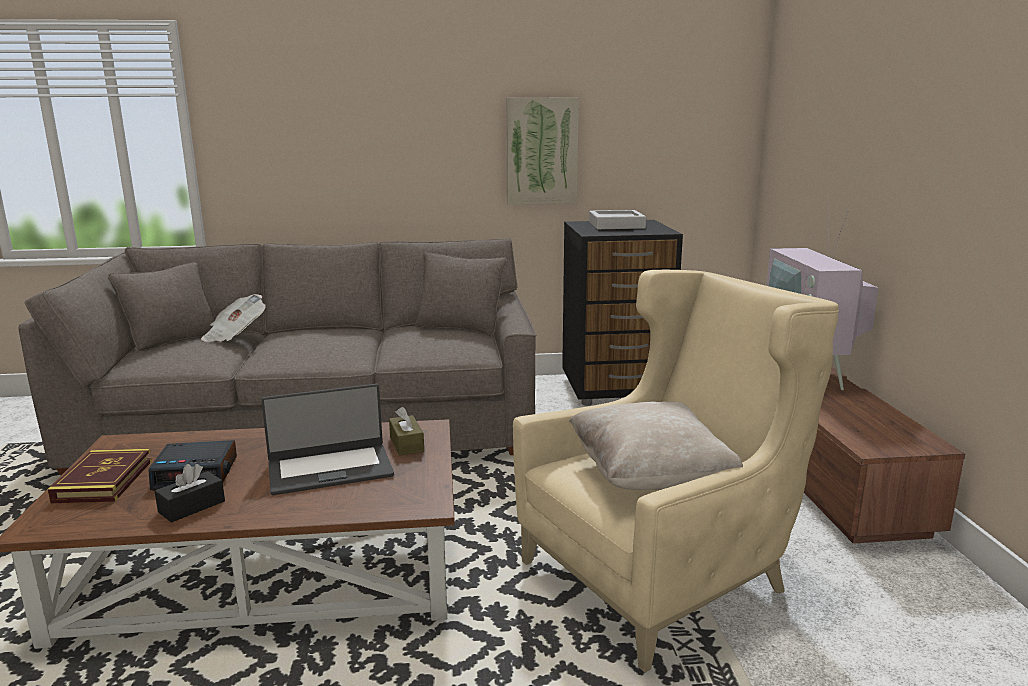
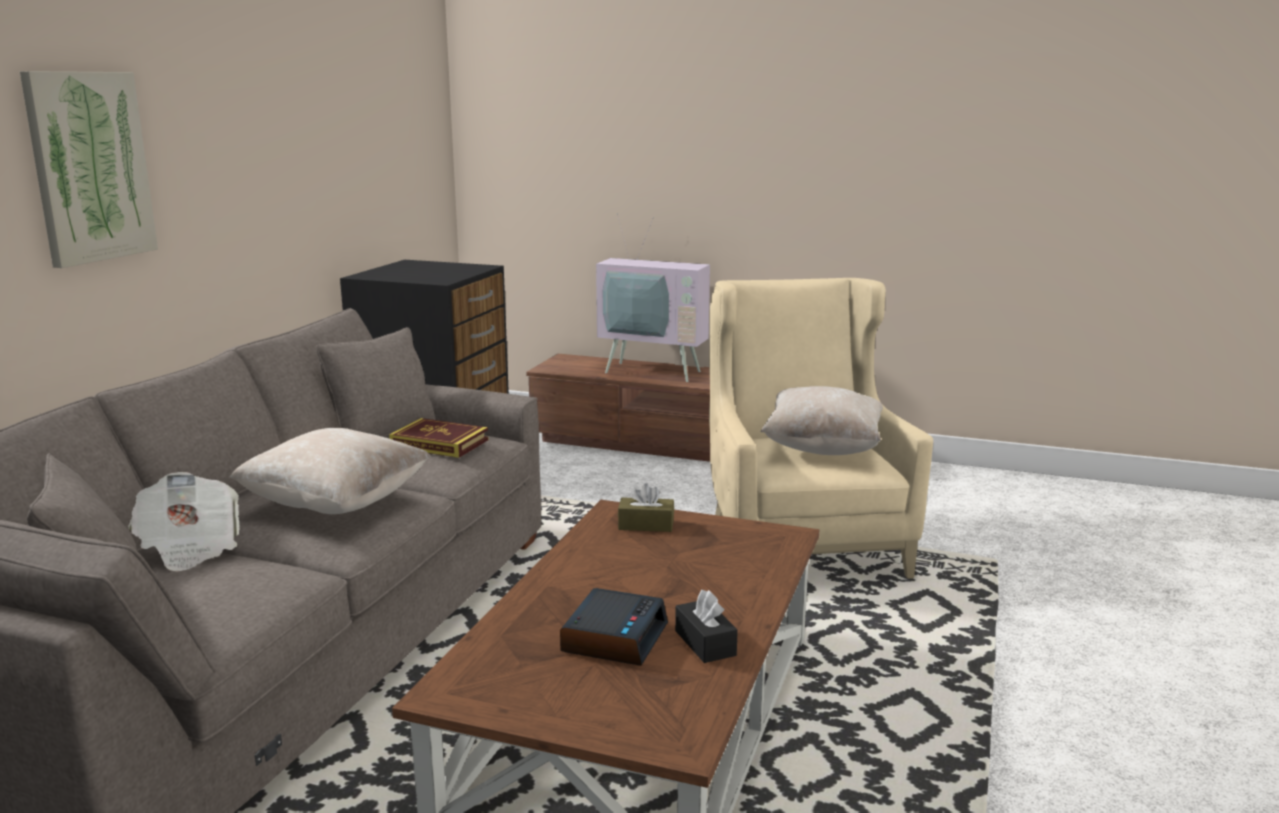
camera: 65 degrees left, 0 degrees up
book [47,449,152,503] -> book moved to [389,418,488,458]
laptop [261,384,394,495] -> none
picture [506,97,579,205] -> picture moved to [19,71,158,268]
grey tray [589,210,646,229] -> none
none -> beige pillow [229,428,430,514]

